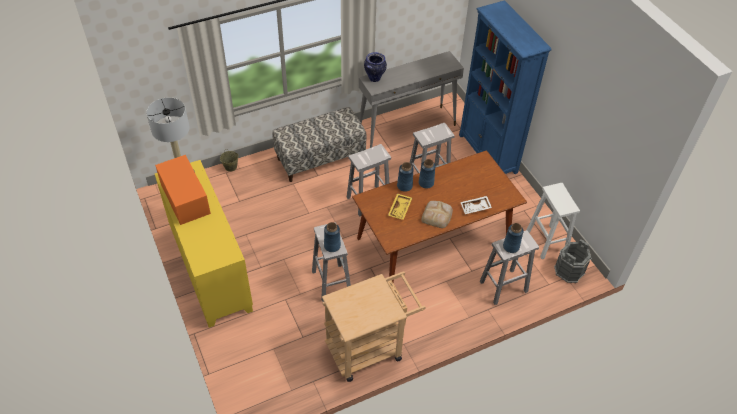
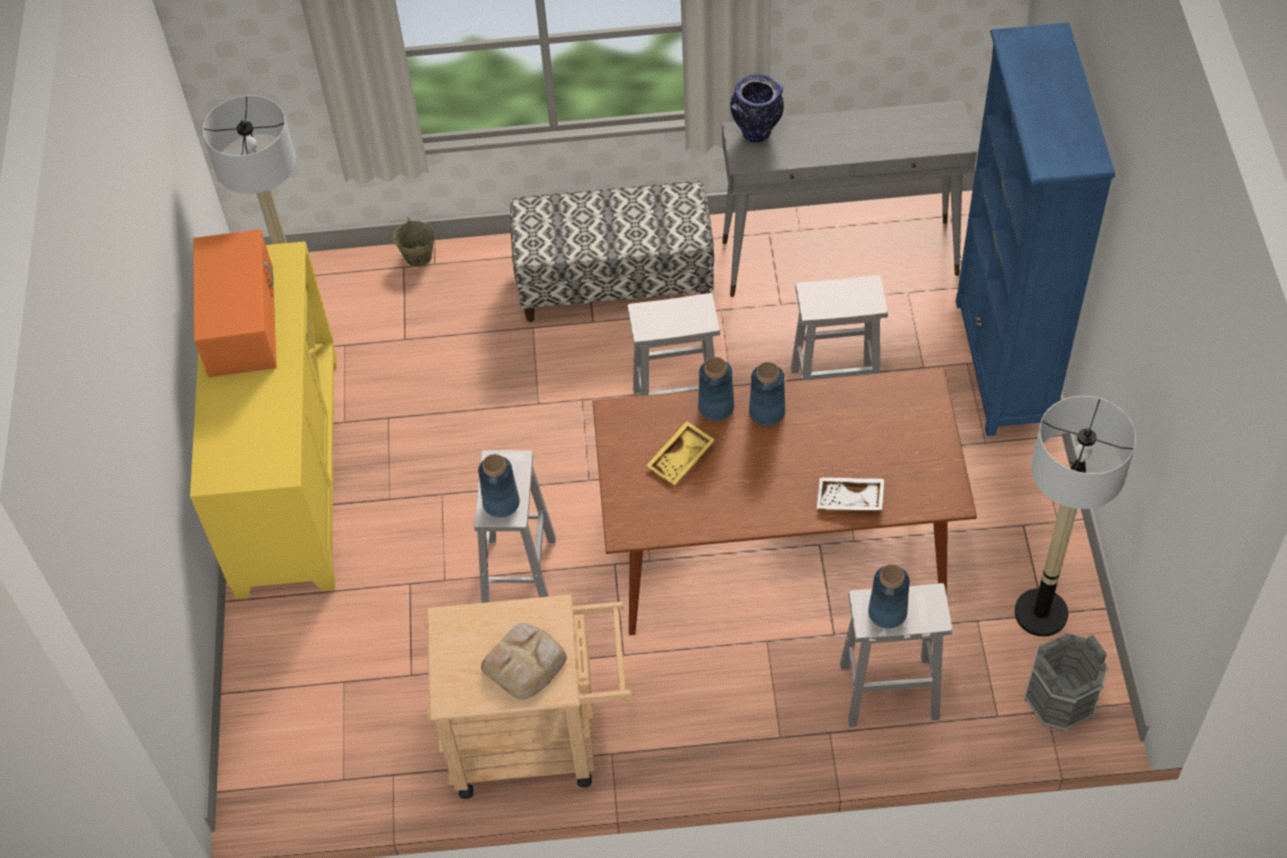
camera: 25 degrees right, 5 degrees up
bread [421,201,453,228] -> bread moved to [481,623,567,700]
white stool [527,183,580,259] -> floor lamp [1014,396,1136,637]

